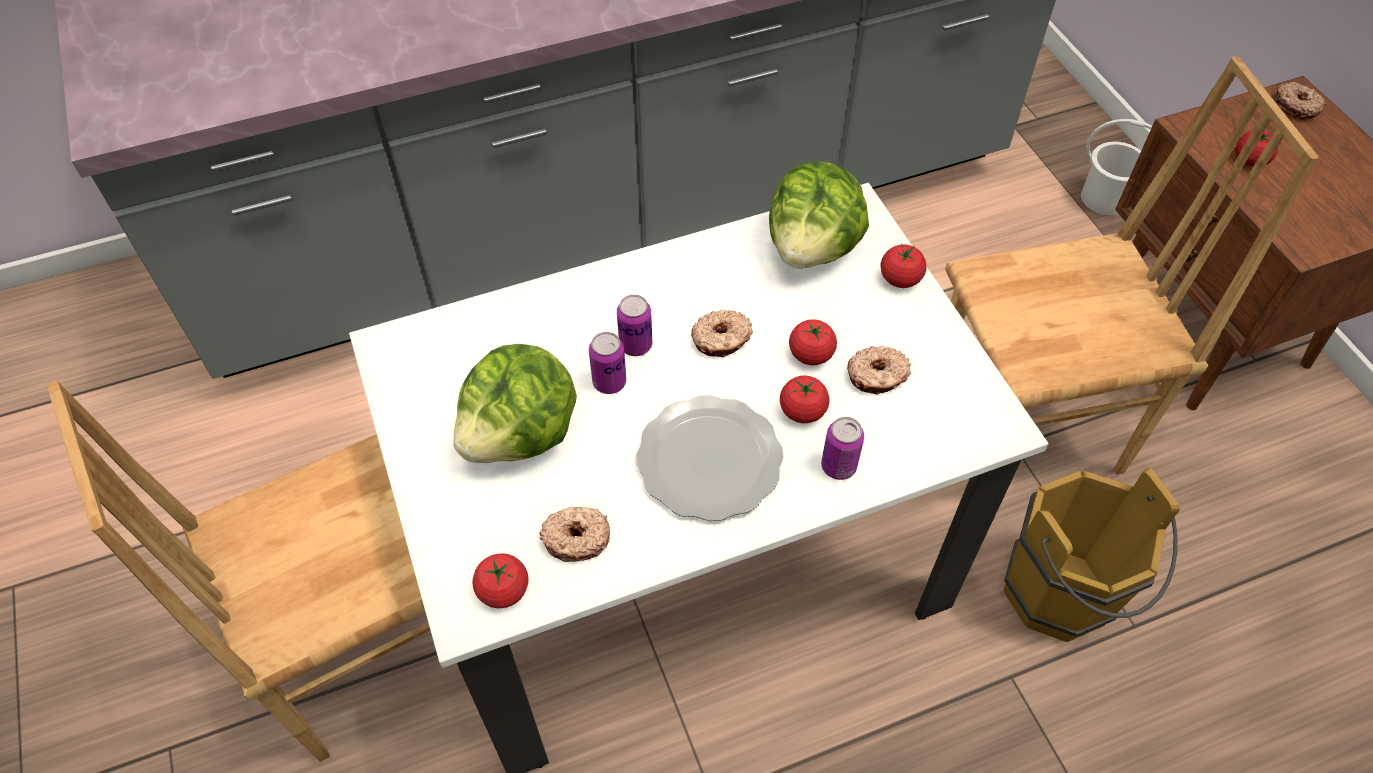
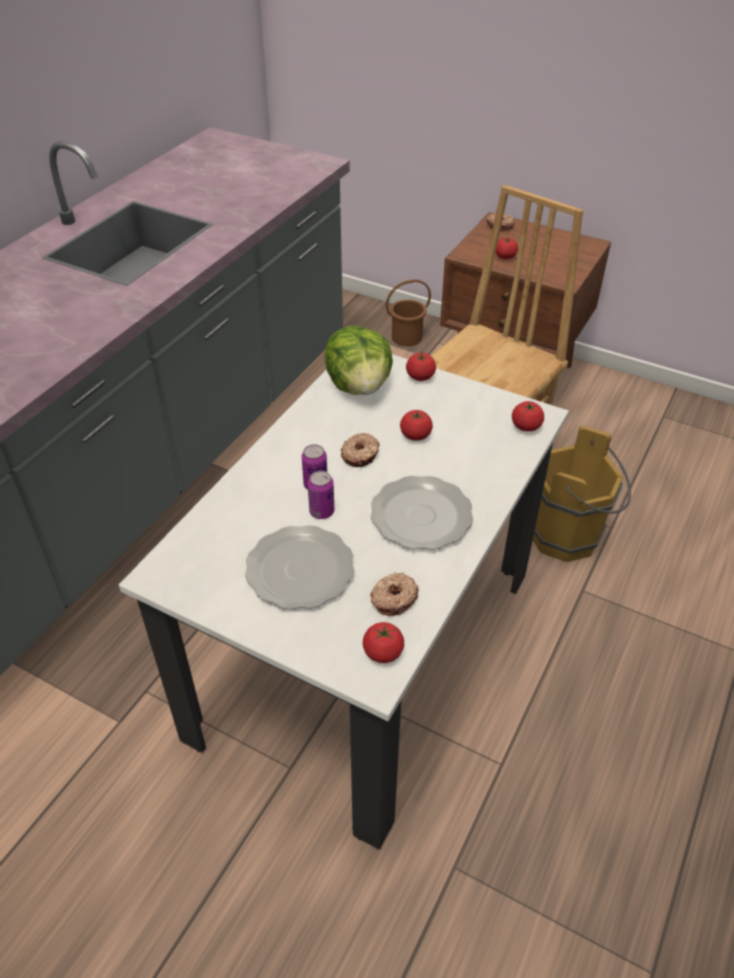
camera: 40 degrees left, 10 degrees down
brown chair [47,381,431,762] -> none
lettuce [454,344,577,463] -> plate [245,525,354,609]
tomato [780,376,829,423] -> tomato moved to [512,401,544,432]
can [821,417,864,480] -> none
donut [847,346,911,395] -> none
white bucket [1081,119,1152,215] -> brown bucket [386,279,431,346]

